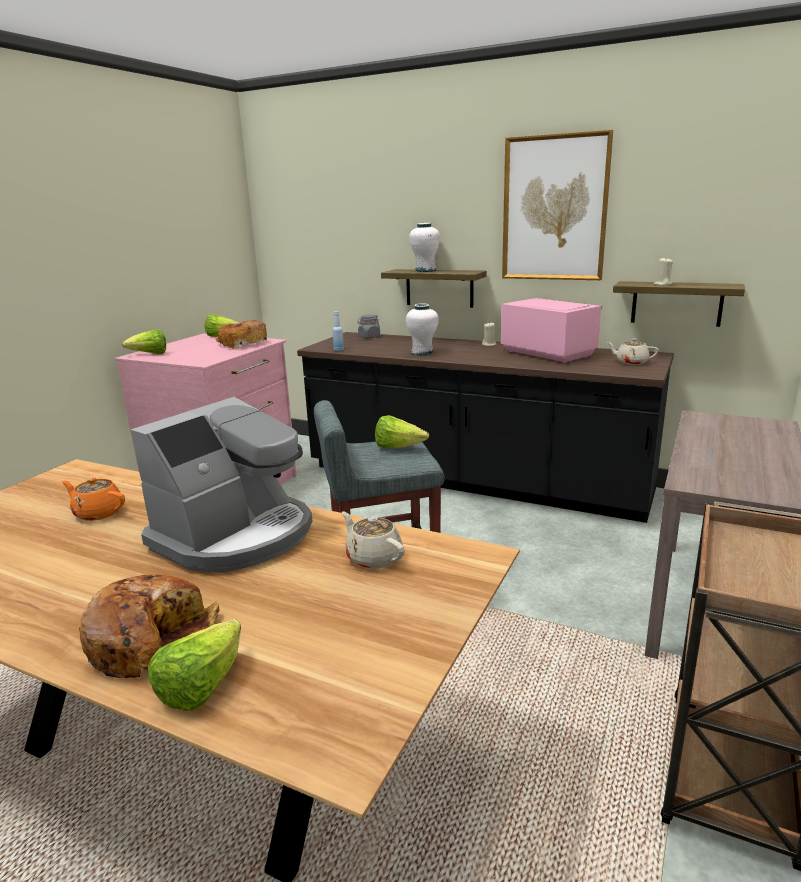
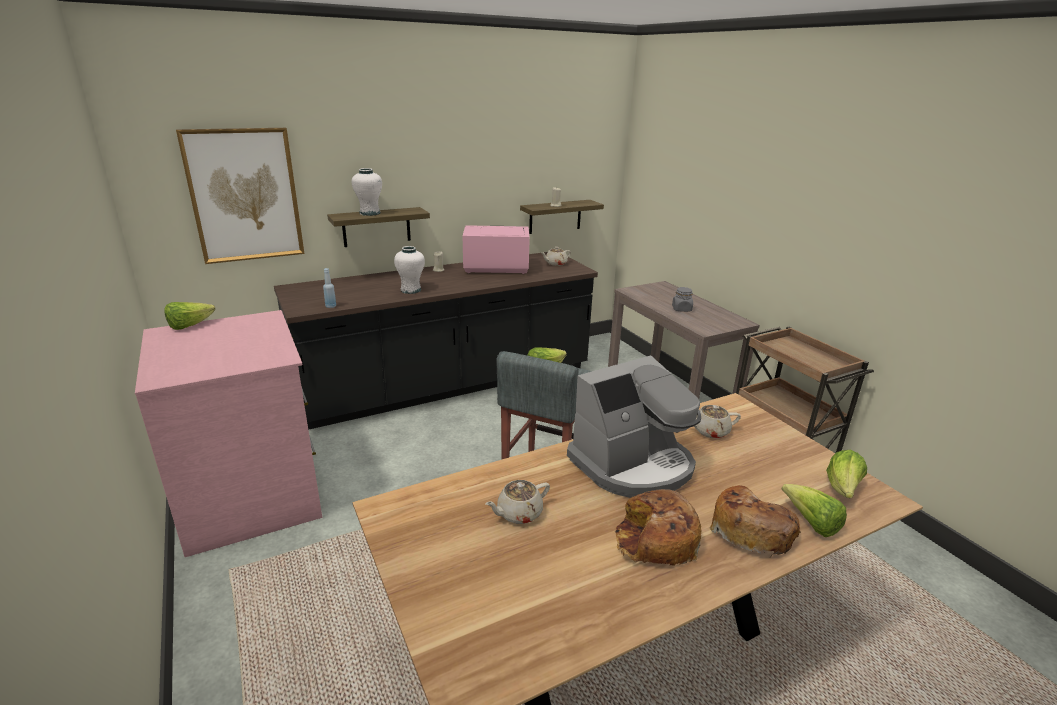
camera: 55 degrees left, 5 degrees up
orange teapot [62,477,125,521] -> beige teapot [485,480,550,524]
lettuce [122,329,166,354] -> lettuce moved to [826,450,867,498]
coffee machine [130,397,312,572] -> coffee machine turned 75 degrees clockwise [567,355,701,498]
bread [215,320,267,349] -> bread moved to [615,489,702,566]
grey jar [357,315,380,338] -> grey jar moved to [672,287,693,312]
picture [502,130,613,280] -> picture moved to [176,128,304,264]

